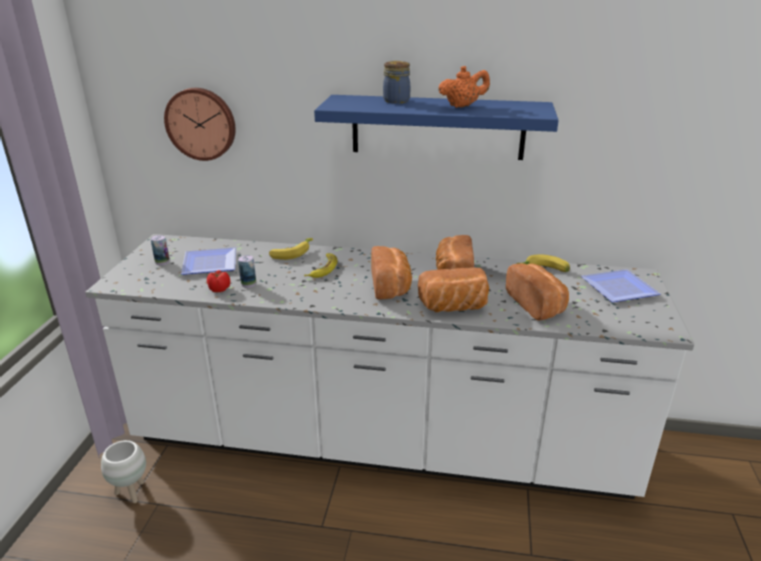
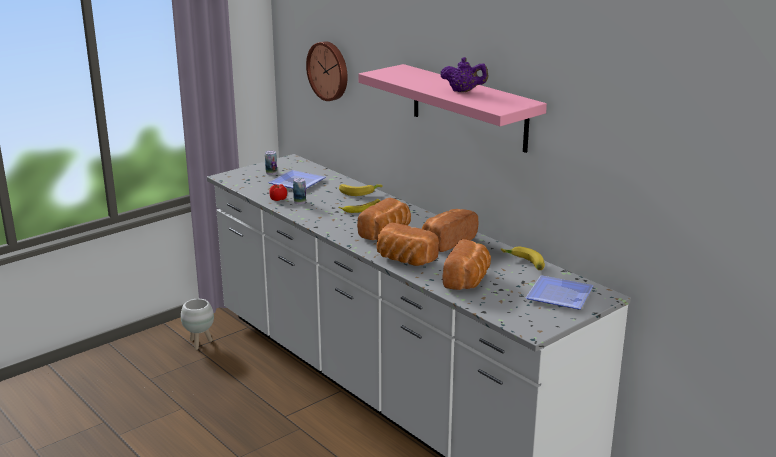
camera: 40 degrees right, 5 degrees down
blue shelf [314,95,559,160] -> pink shelf [358,64,547,153]
jar [383,61,410,104] -> none
orange teapot [438,66,490,108] -> purple teapot [440,57,488,92]

